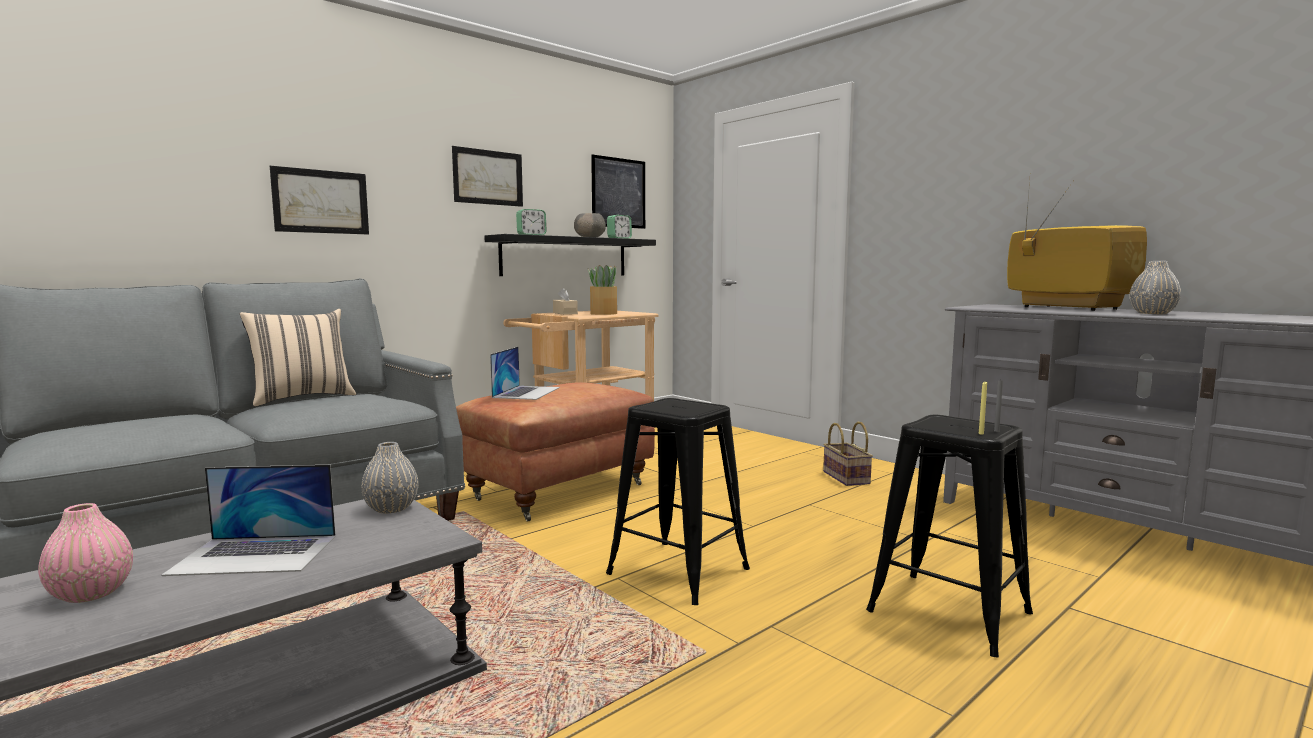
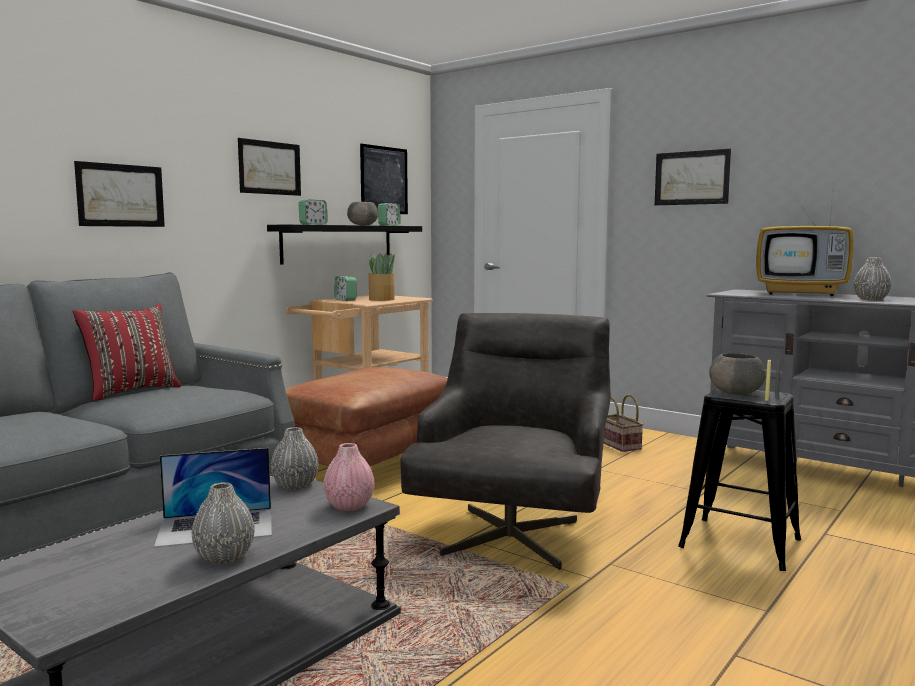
camera: 10 degrees left, 0 degrees up
pink vase [38,503,133,603] -> pink vase moved to [323,443,374,511]
beige pillow [240,309,356,406] -> red pillow [72,303,181,401]
laptop [490,347,560,400] -> none
beige tissue box [553,288,578,315] -> alarm clock [335,276,357,301]
black stool [606,398,750,605] -> grey armchair [400,313,611,570]
television [1007,180,1147,311] -> television turned 150 degrees clockwise [756,193,853,296]
none -> grey vase [192,482,255,564]
none -> picture [655,149,731,205]
none -> grey bowl [709,353,765,395]

